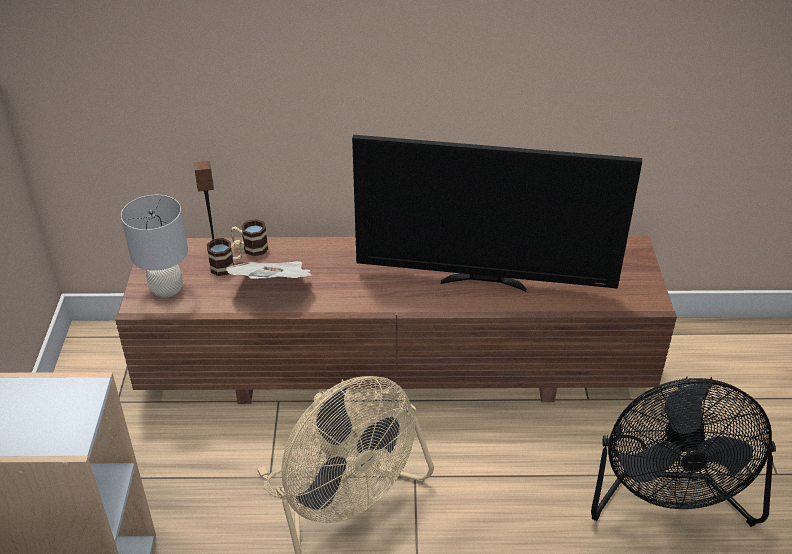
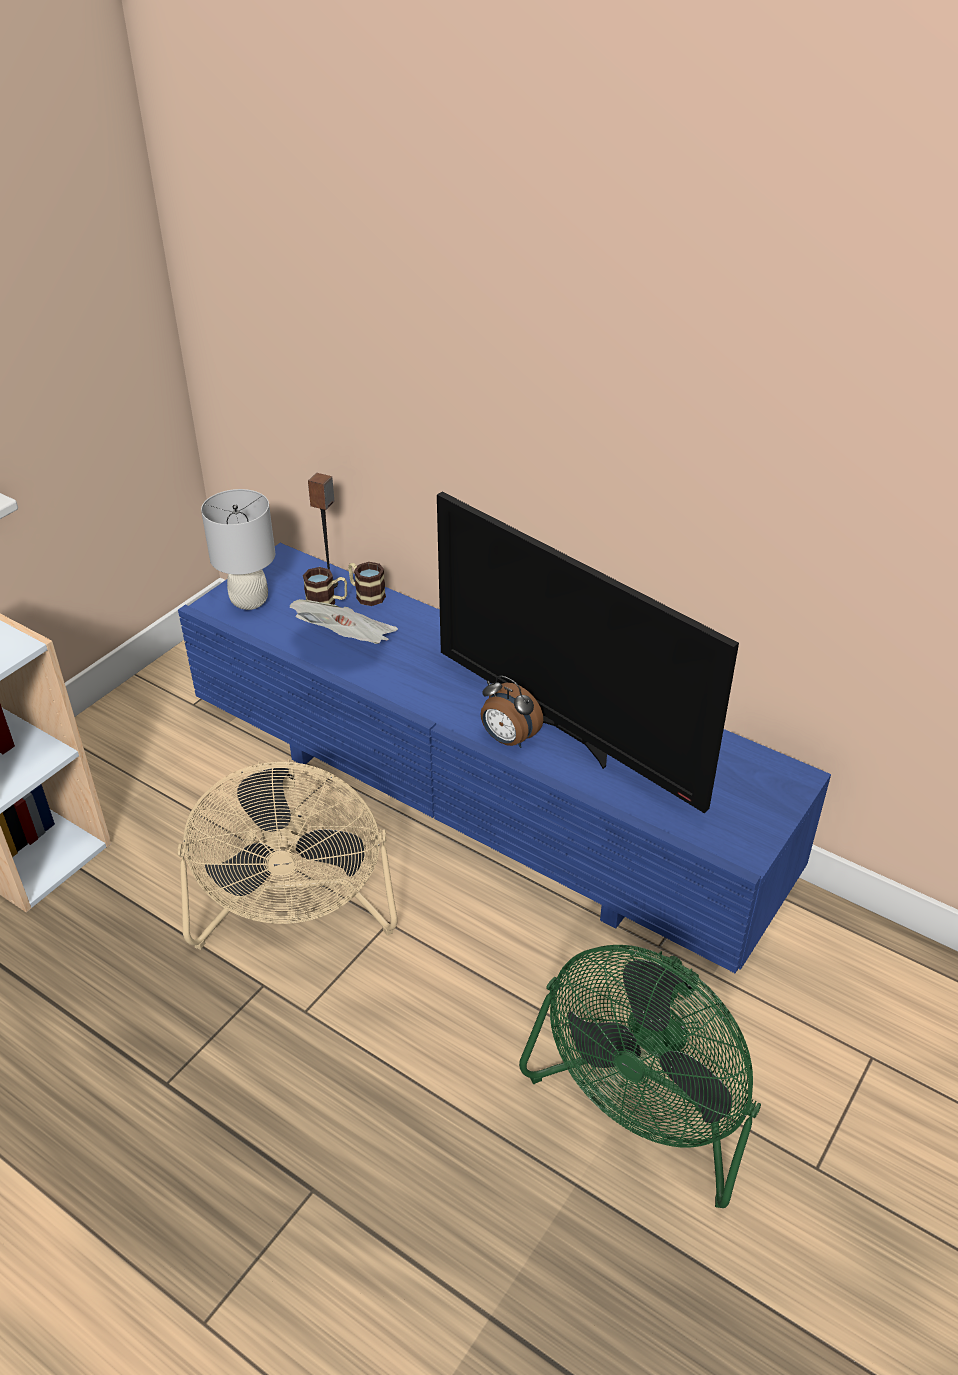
camera: 35 degrees right, 0 degrees up
brown tv stand [115,235,677,404] -> blue tv stand [178,543,831,973]
black fan [591,376,776,527] -> green fan [519,945,761,1208]
none -> alarm clock [481,676,543,748]

